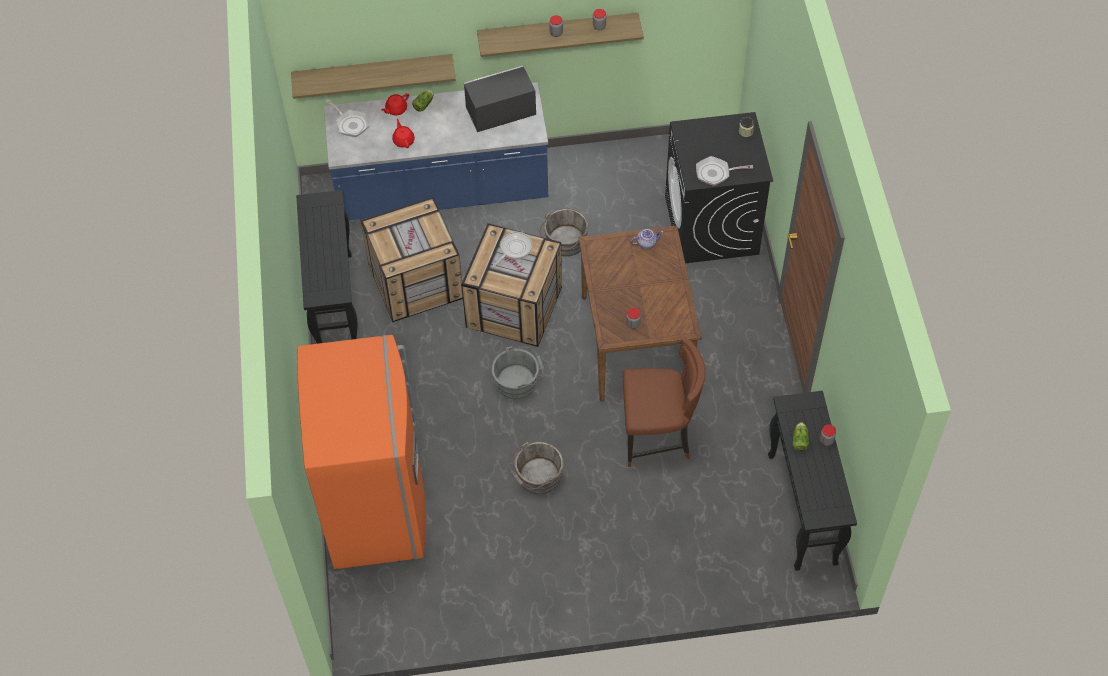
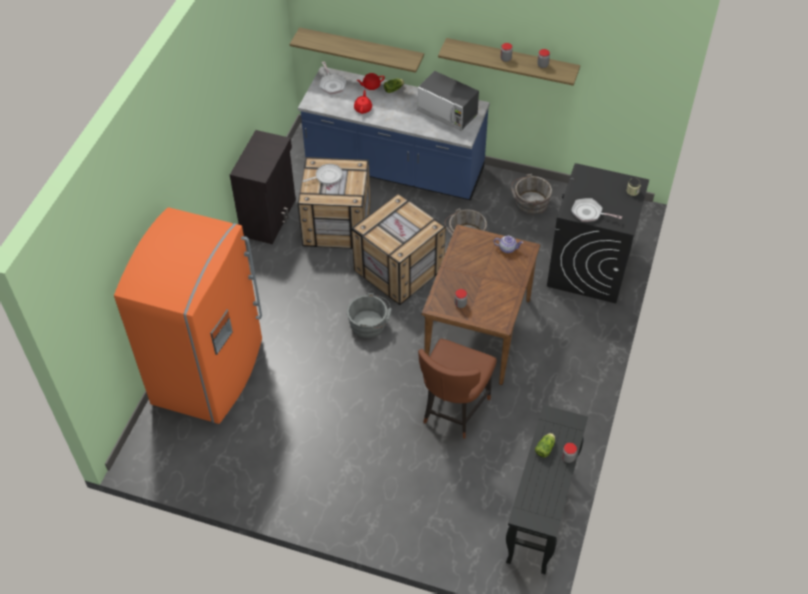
camera: 25 degrees right, 5 degrees down
black console table [296,190,358,344] -> black cabinet [230,130,296,244]
microwave [464,66,536,132] -> microwave turned 150 degrees counterclockwise [418,71,479,131]
frying pan [493,232,532,266] -> frying pan moved to [303,164,343,185]
grey bucket [509,441,564,495] -> grey bucket moved to [511,174,552,215]
brown chair [623,338,705,467] -> brown chair turned 90 degrees clockwise [418,339,497,438]

